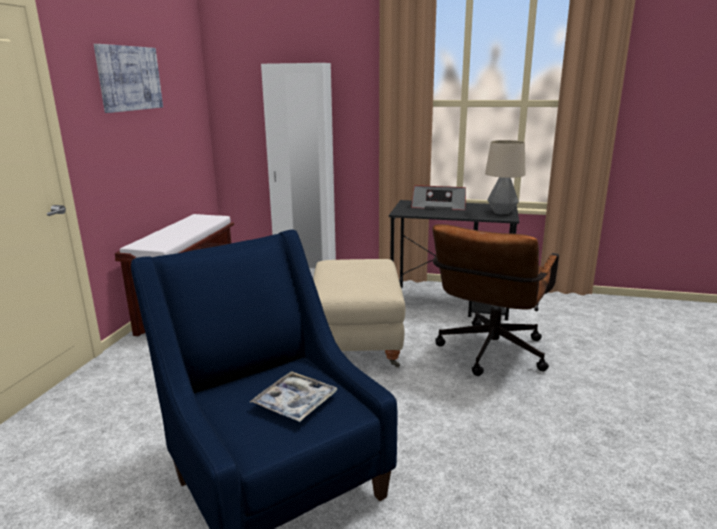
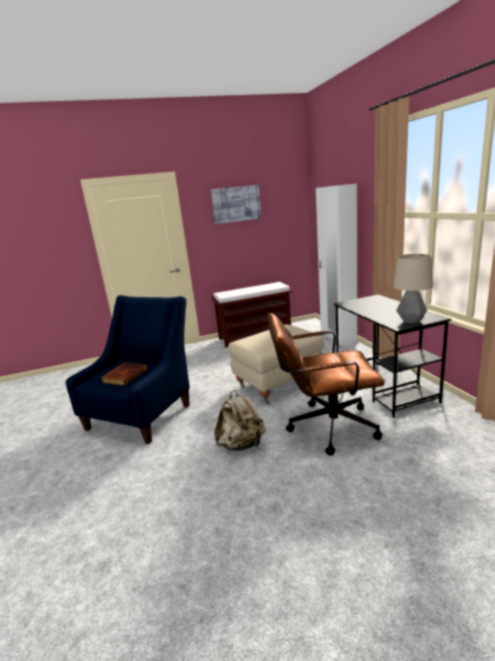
camera: 60 degrees right, 0 degrees up
tray [250,371,338,422] -> book [101,362,148,386]
radio [411,185,466,210] -> none
none -> beige backpack [214,390,266,451]

